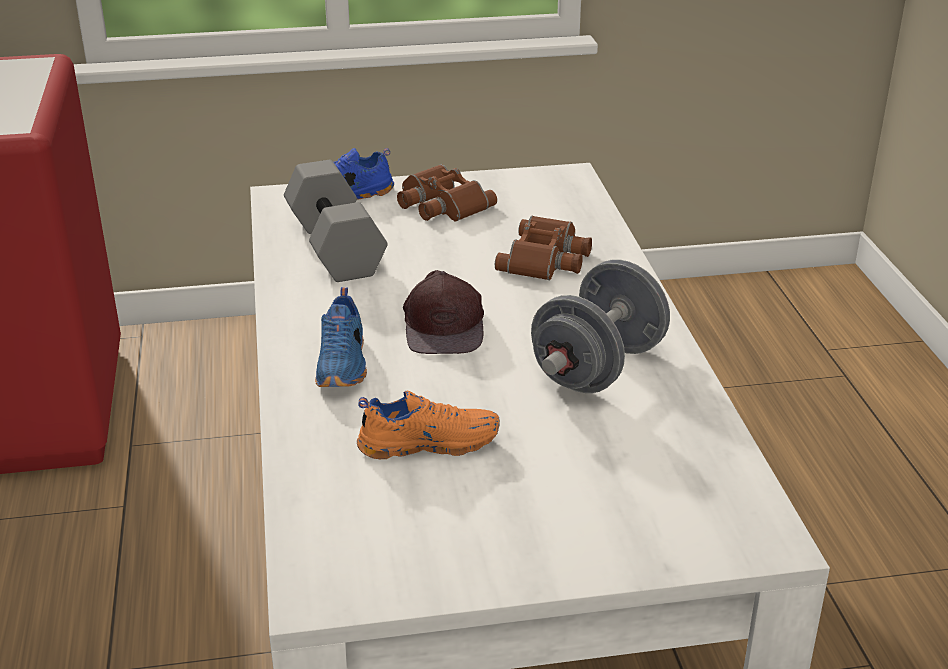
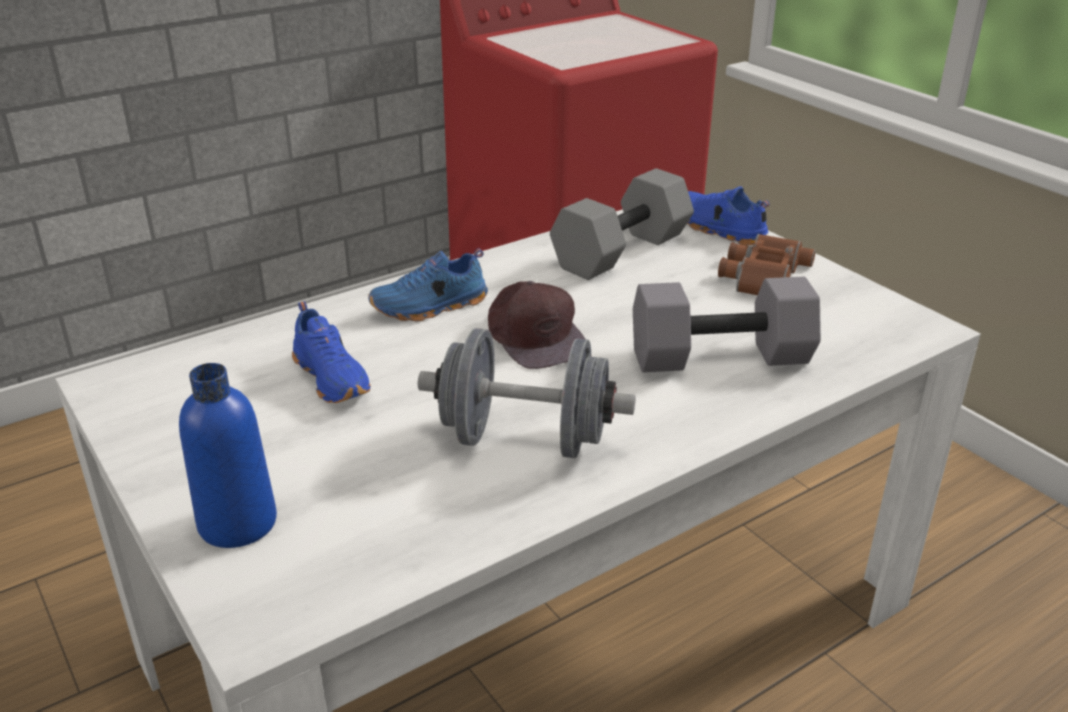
camera: 65 degrees right, 0 degrees up
orange shoe [357,391,500,459] -> blue shoe [292,301,371,403]
brown cap [403,270,484,354] -> brown cap turned 90 degrees counterclockwise [488,281,585,369]
brown binoculars [495,216,592,281] -> grey dumbbell [633,276,821,373]
none -> blue bottle [179,363,277,548]

